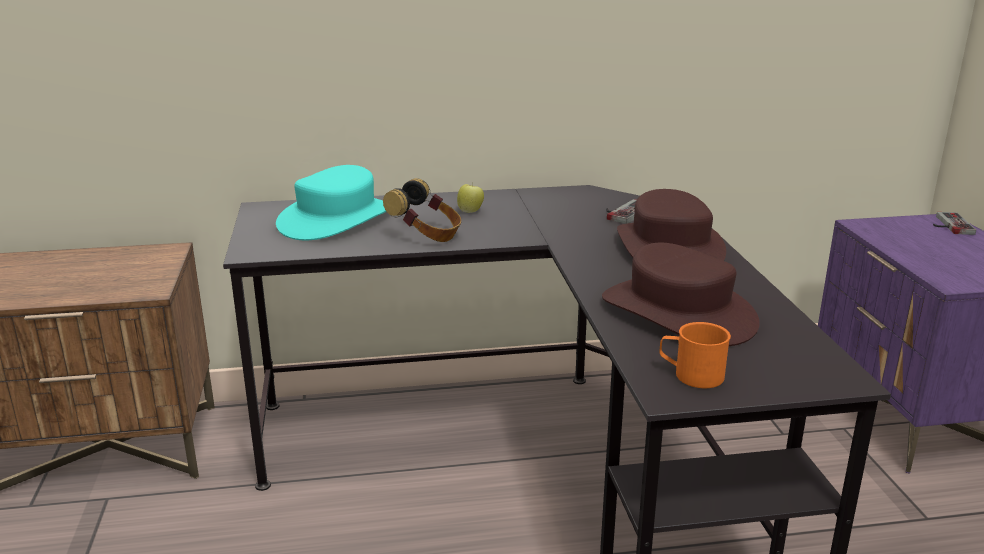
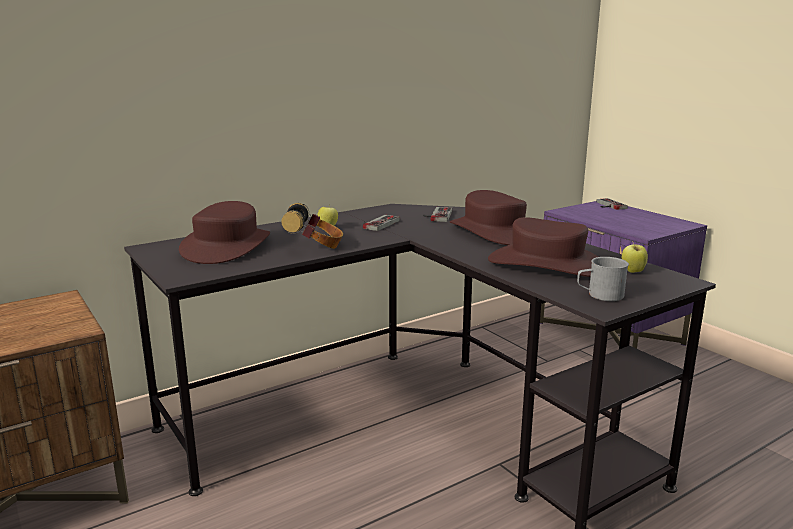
camera: 25 degrees left, 5 degrees down
turquoise hat [276,165,386,240] -> brown hat [179,201,270,264]
orange mug [659,322,731,388] -> grey mug [577,257,629,301]
none -> game controller [363,215,400,231]
none -> apple [622,243,648,273]

